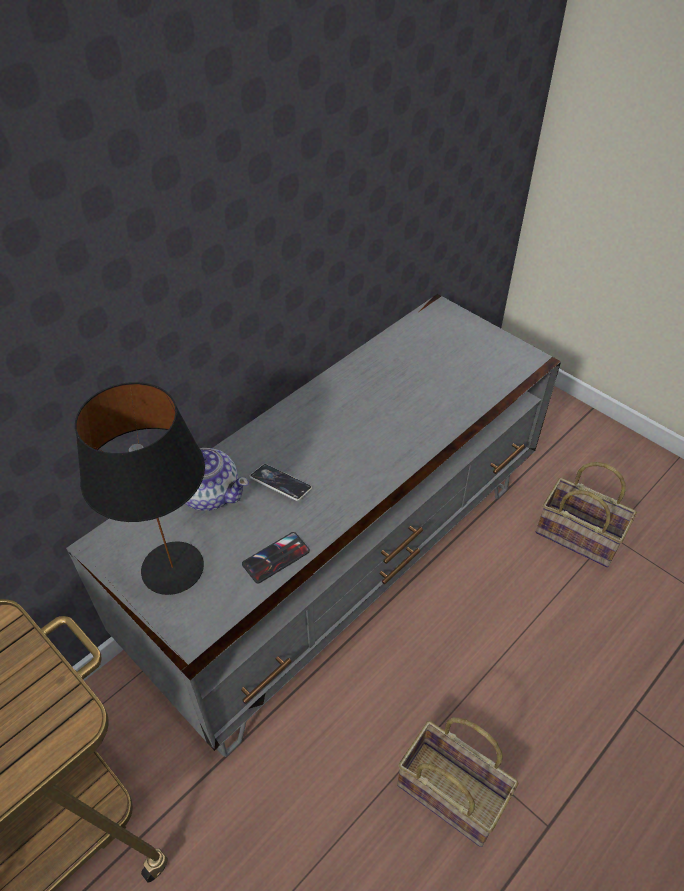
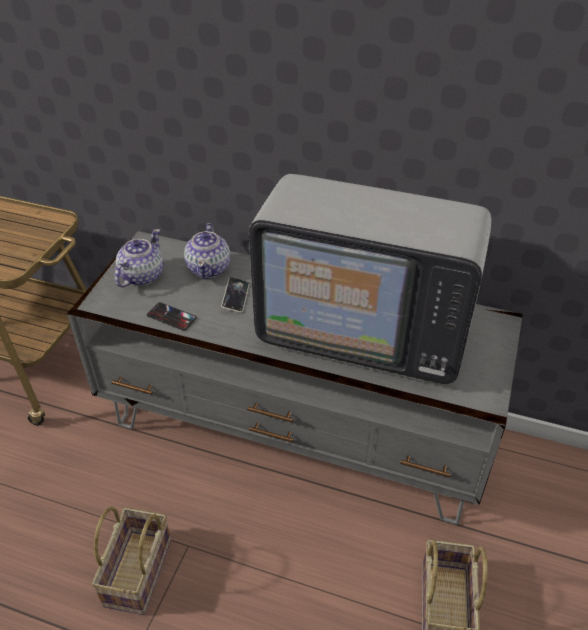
camera: 65 degrees right, 5 degrees down
black table lamp [75,382,205,595] -> teapot [114,229,163,288]
none -> television [249,174,491,384]

